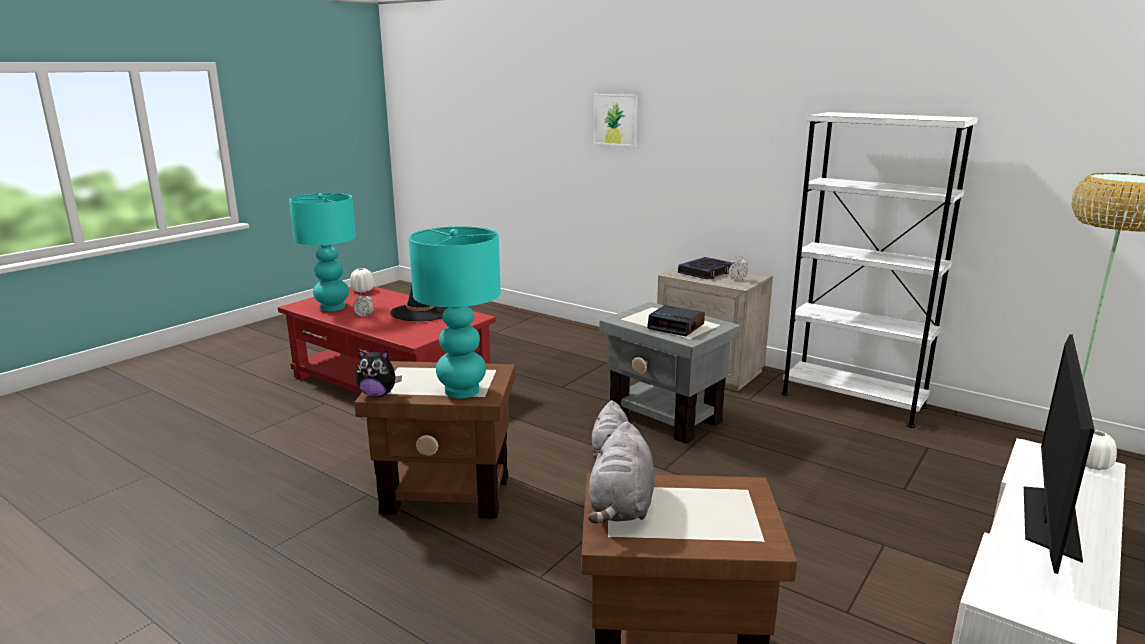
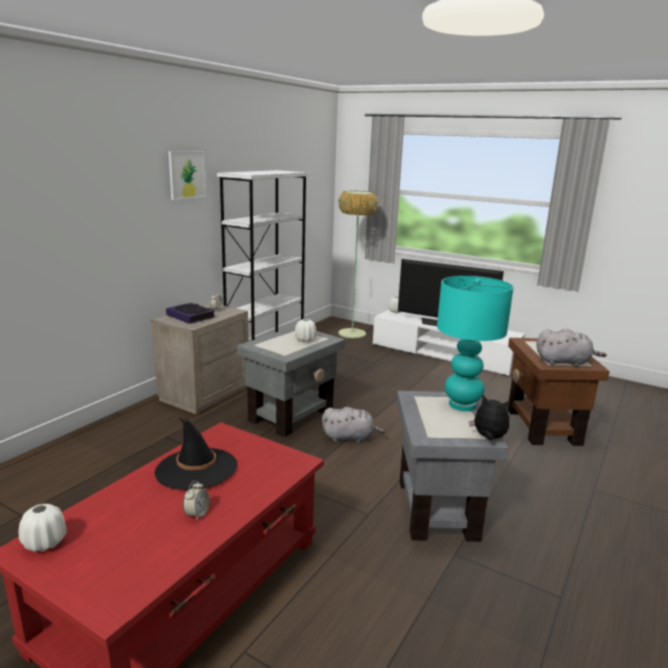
camera: 95 degrees left, 0 degrees up
turquoise table lamp [289,193,356,311] -> none
brown side table [354,361,515,519] -> grey side table [397,391,508,542]
plush toy [356,349,402,397] -> plush toy turned 60 degrees counterclockwise [469,395,509,440]
picture [594,94,638,147] -> picture moved to [168,151,206,200]
alarm clock [647,305,705,336] -> white vase [294,319,317,342]

